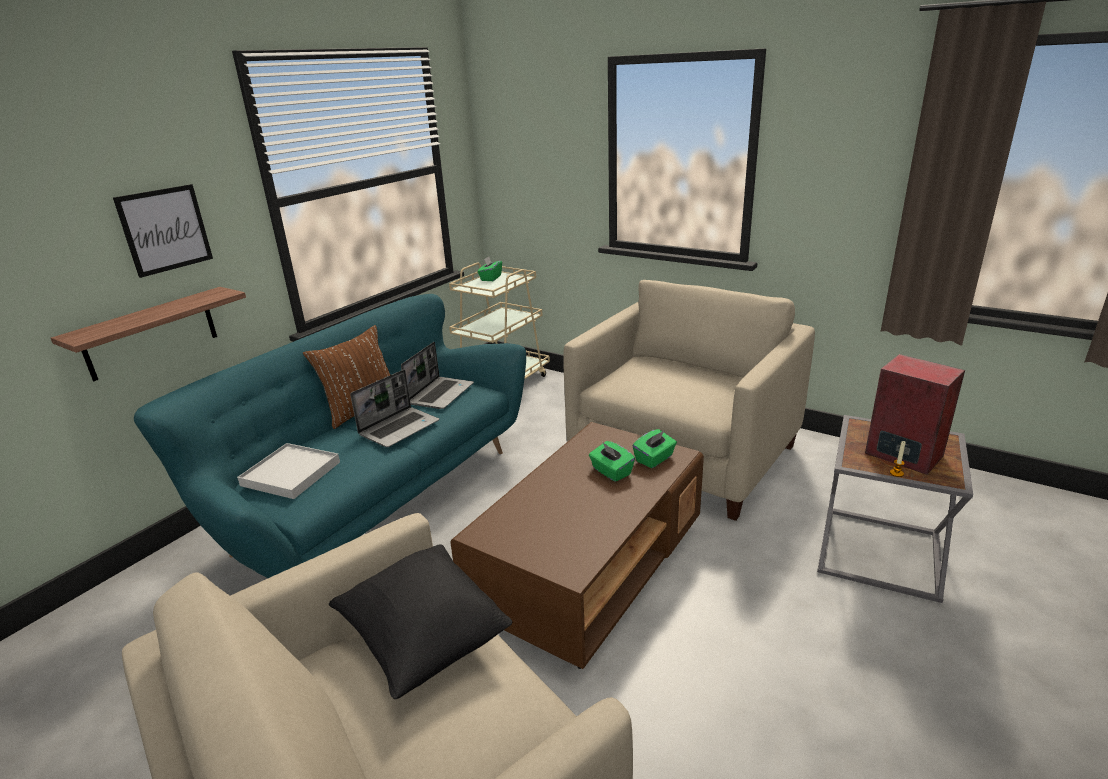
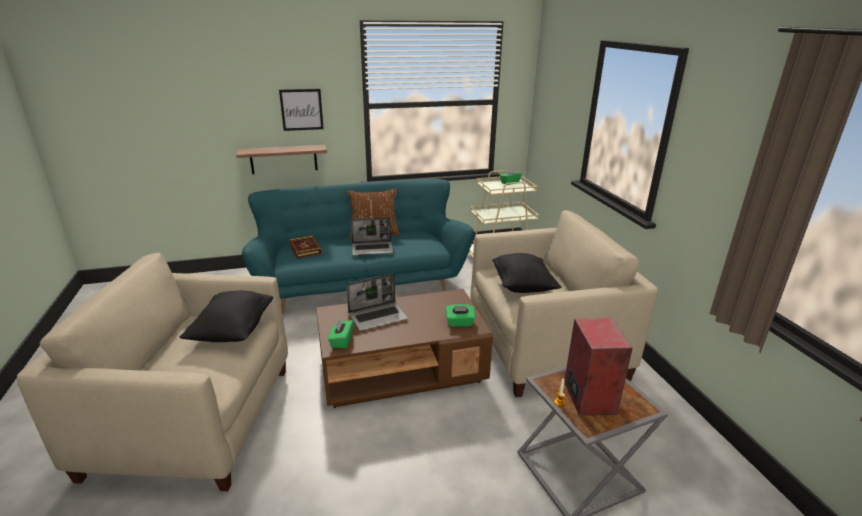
camera: 40 degrees right, 0 degrees up
white tray [237,443,340,499] -> book [289,236,322,258]
laptop [401,342,474,409] -> laptop moved to [346,273,408,331]
green tissue box [589,441,635,482] -> green tissue box moved to [328,318,353,349]
none -> black pillow [492,253,562,293]

